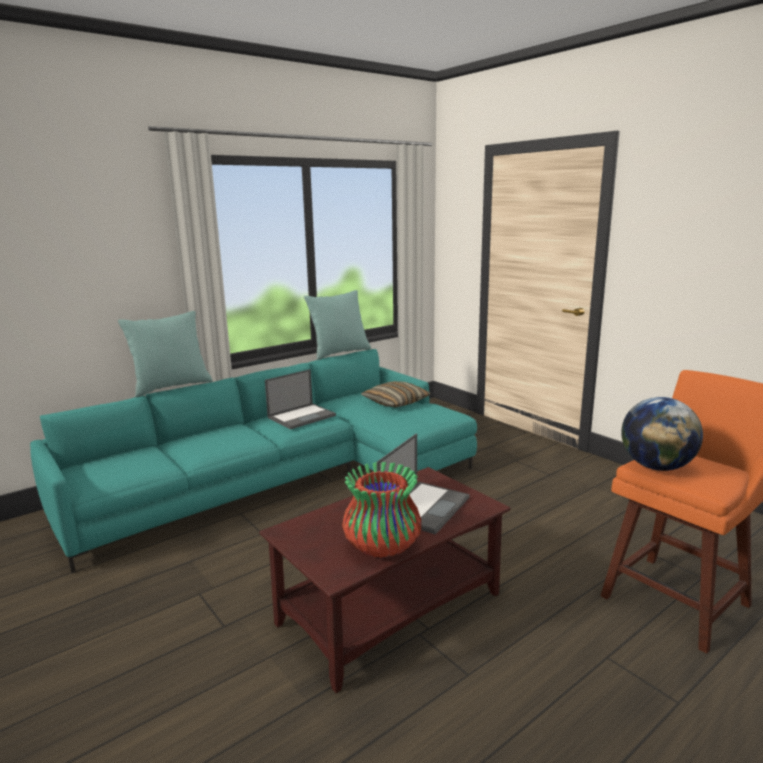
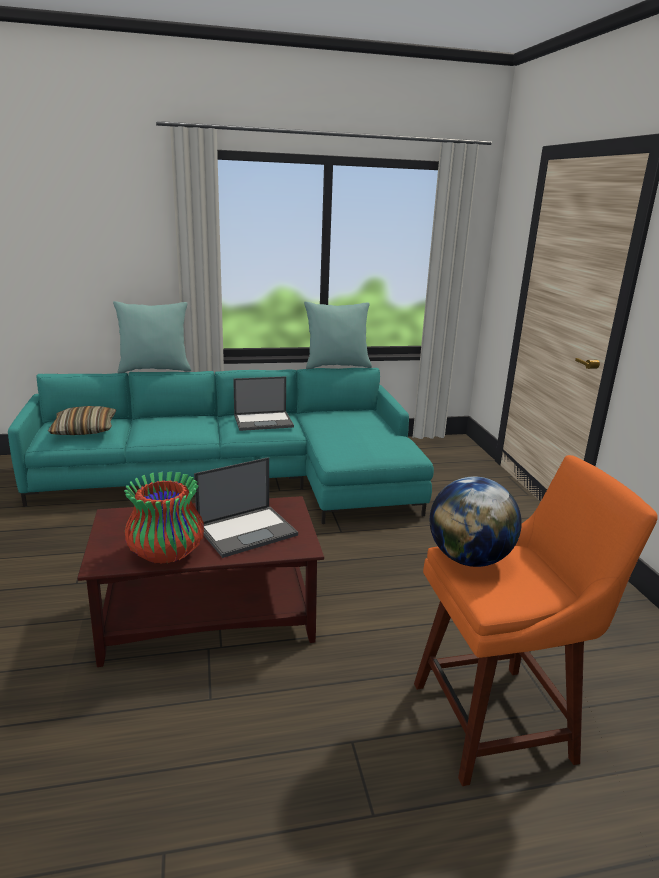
camera: 25 degrees right, 5 degrees up
pillow [361,381,431,407] -> pillow moved to [48,406,116,435]

